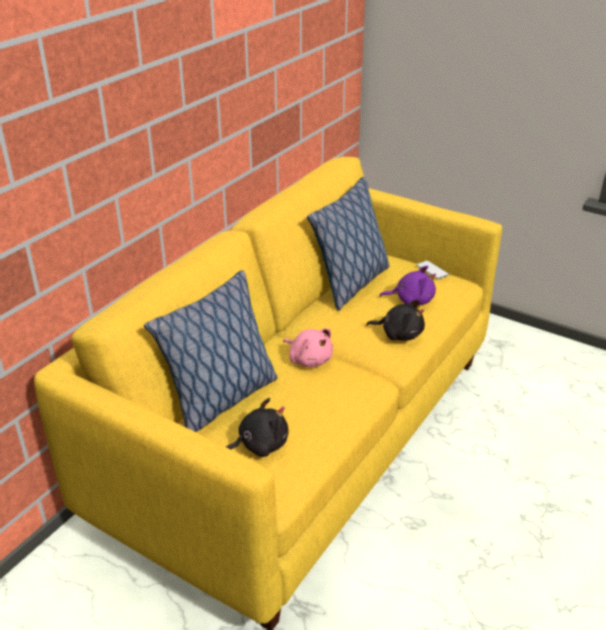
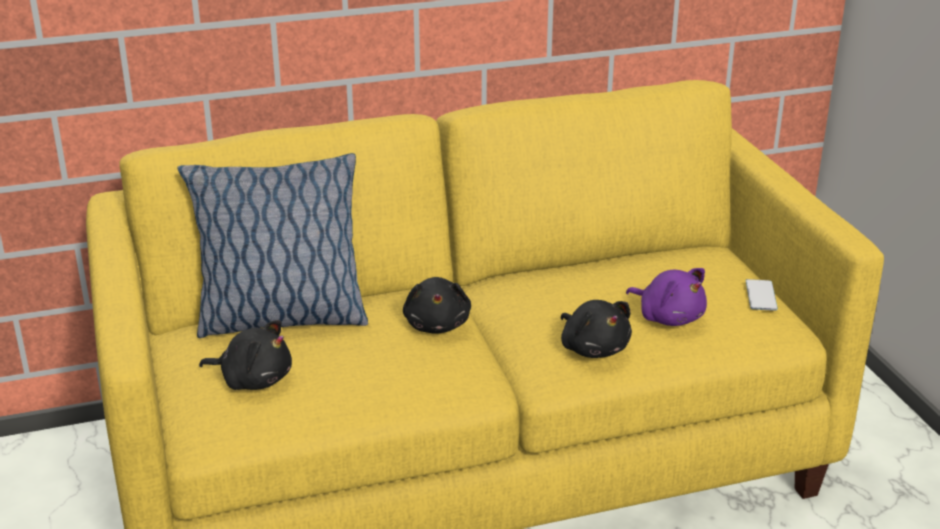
camera: 40 degrees right, 5 degrees down
pink plush toy [283,328,333,368] -> black plush toy [403,277,471,334]
pillow [307,177,390,311] -> none

